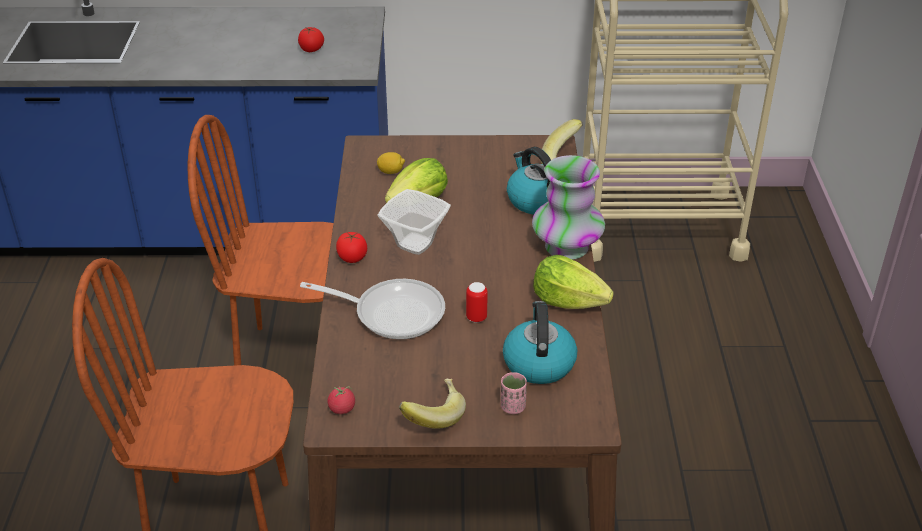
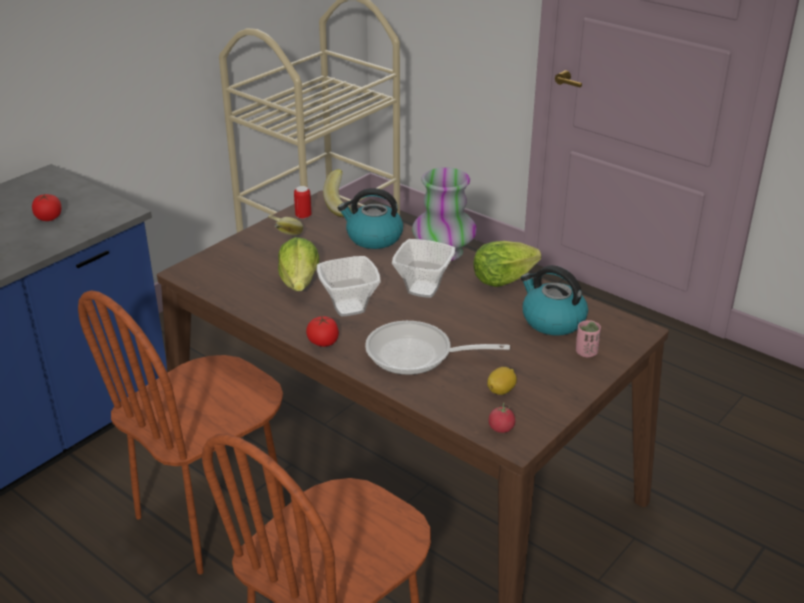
camera: 50 degrees left, 5 degrees down
frying pan [300,279,445,339] -> frying pan turned 135 degrees counterclockwise [365,321,510,375]
lemon [377,152,405,174] -> lemon moved to [487,367,517,395]
banana [399,379,466,429] -> banana moved to [268,215,303,235]
can [466,282,488,323] -> can moved to [294,186,312,219]
none -> bowl [392,239,455,298]

